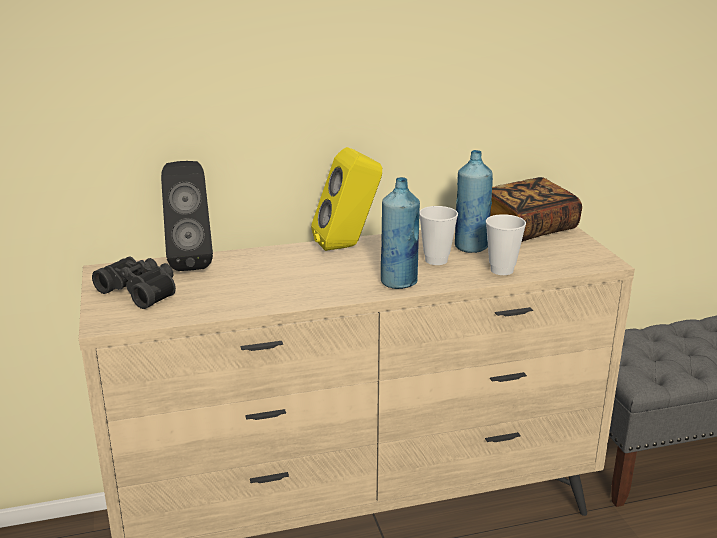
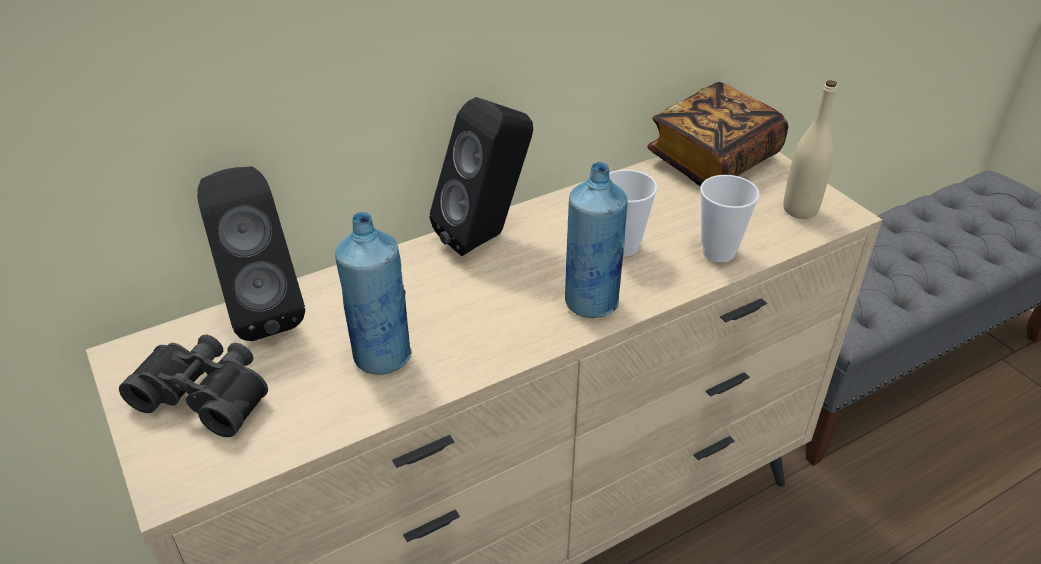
camera: 15 degrees left, 15 degrees up
yellow speaker [311,147,382,251] -> black speaker [429,97,533,256]
blue bottle [455,150,493,253] -> blue bottle moved to [335,212,412,375]
none -> beige bottle [783,80,837,219]

